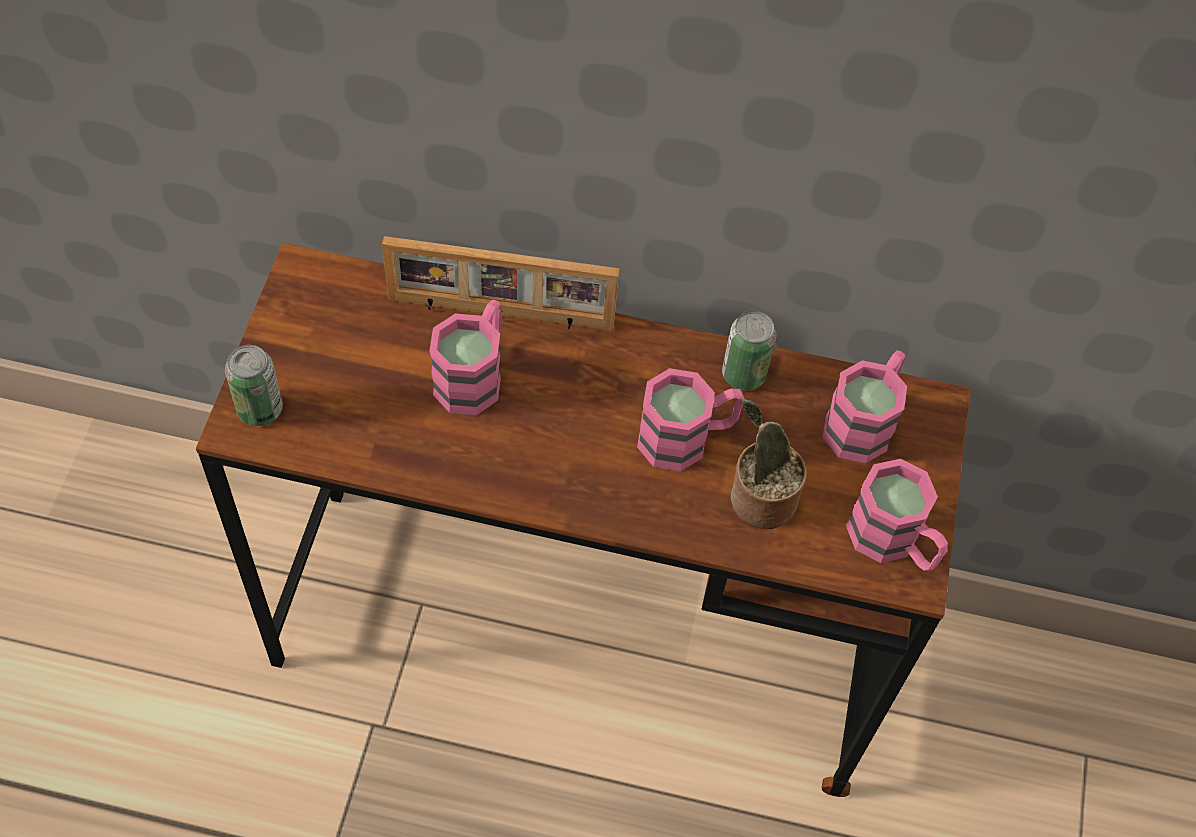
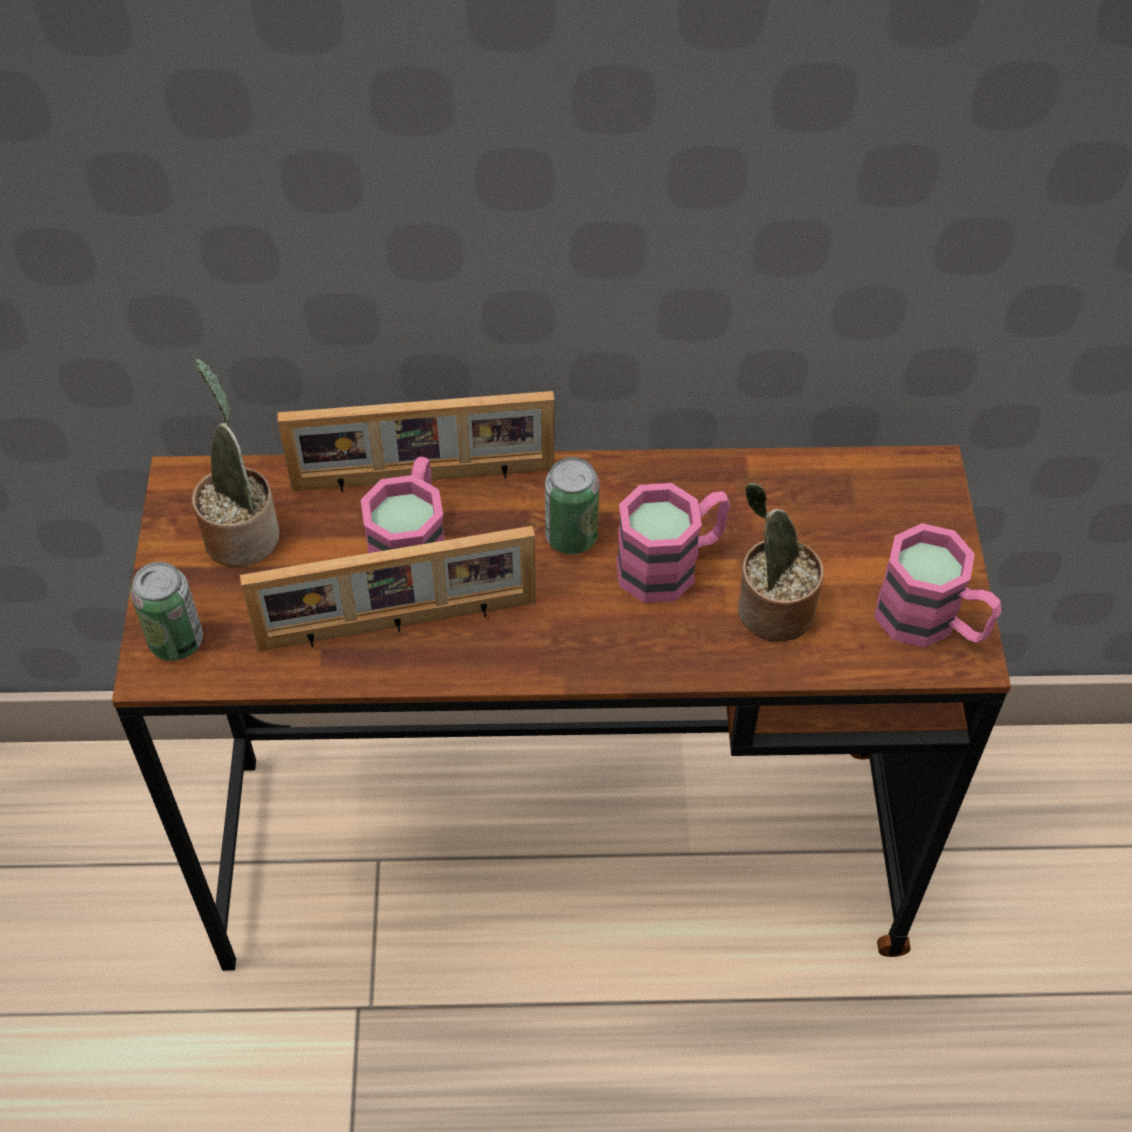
camera: 10 degrees left, 5 degrees down
can [722,311,777,391] -> can moved to [545,457,600,554]
pink mug [822,350,907,463] -> none
none -> potted plant [192,358,279,567]
none -> picture frame [240,526,536,652]

